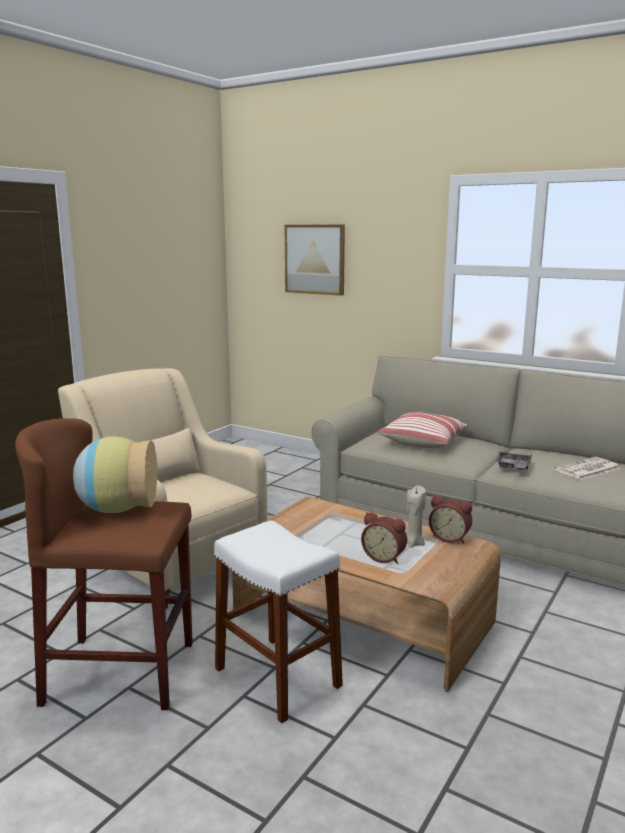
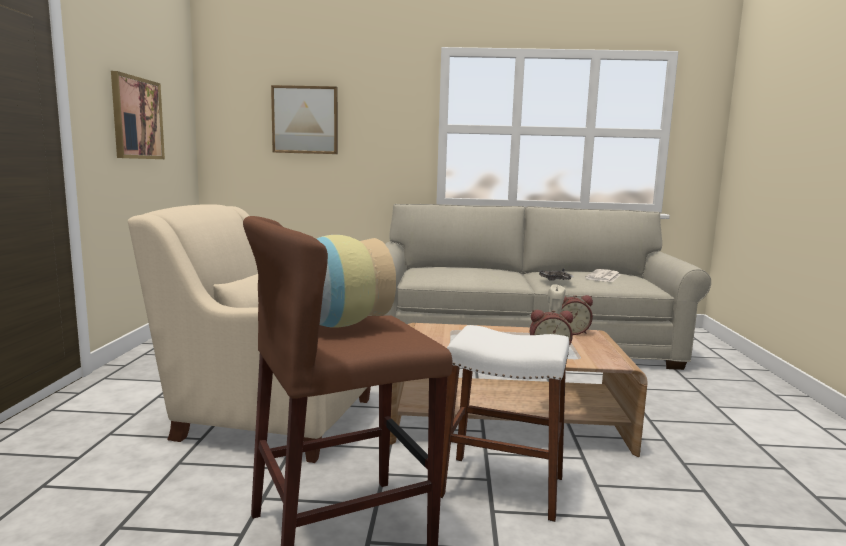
camera: 30 degrees left, 5 degrees down
pillow [377,412,469,448] -> none
none -> picture [111,71,165,159]

